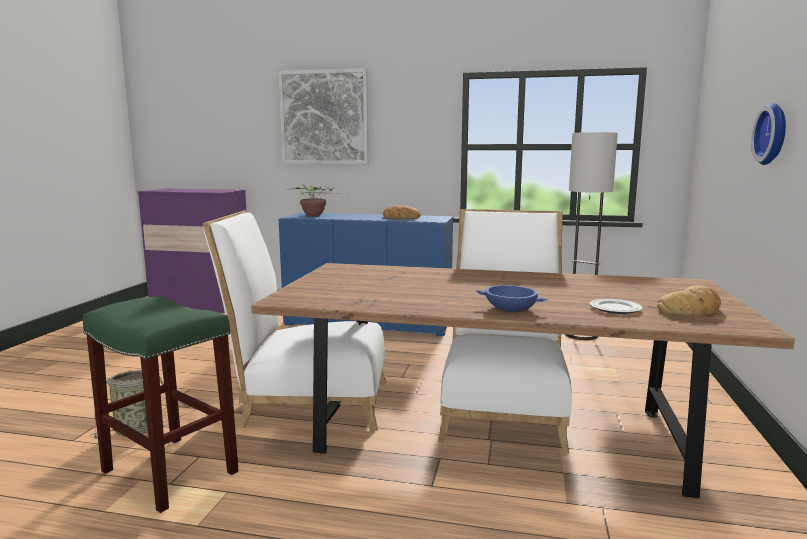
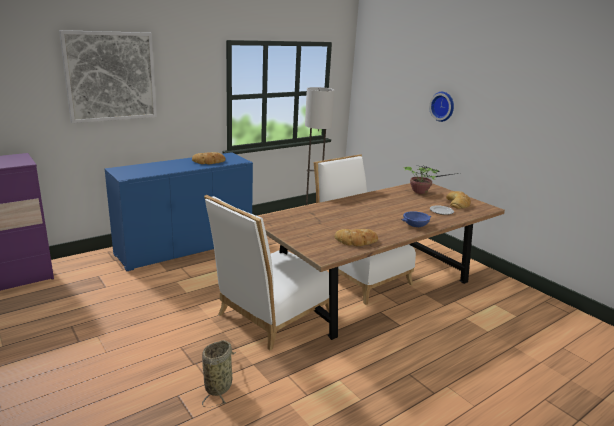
camera: 50 degrees left, 10 degrees up
green stool [83,297,239,513] -> none
potted plant [292,184,345,216] -> potted plant moved to [403,165,458,194]
none -> bread [334,229,378,246]

